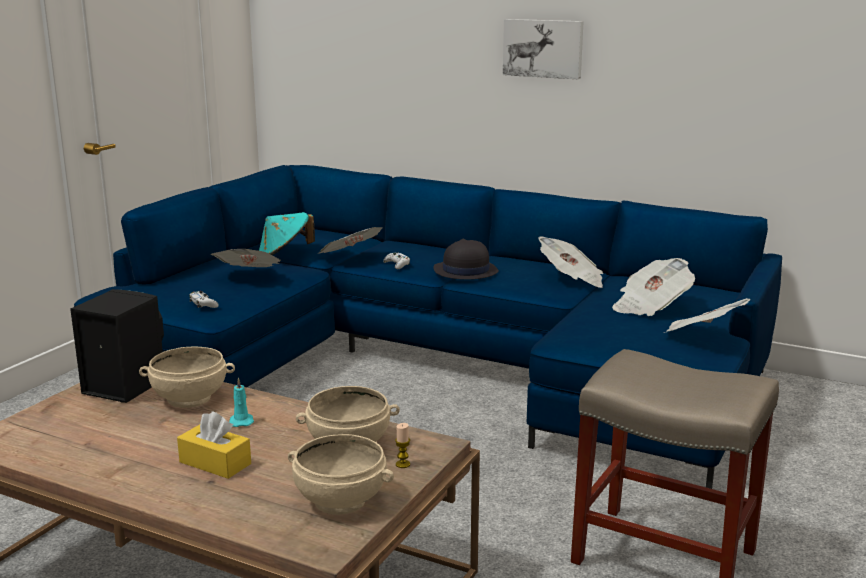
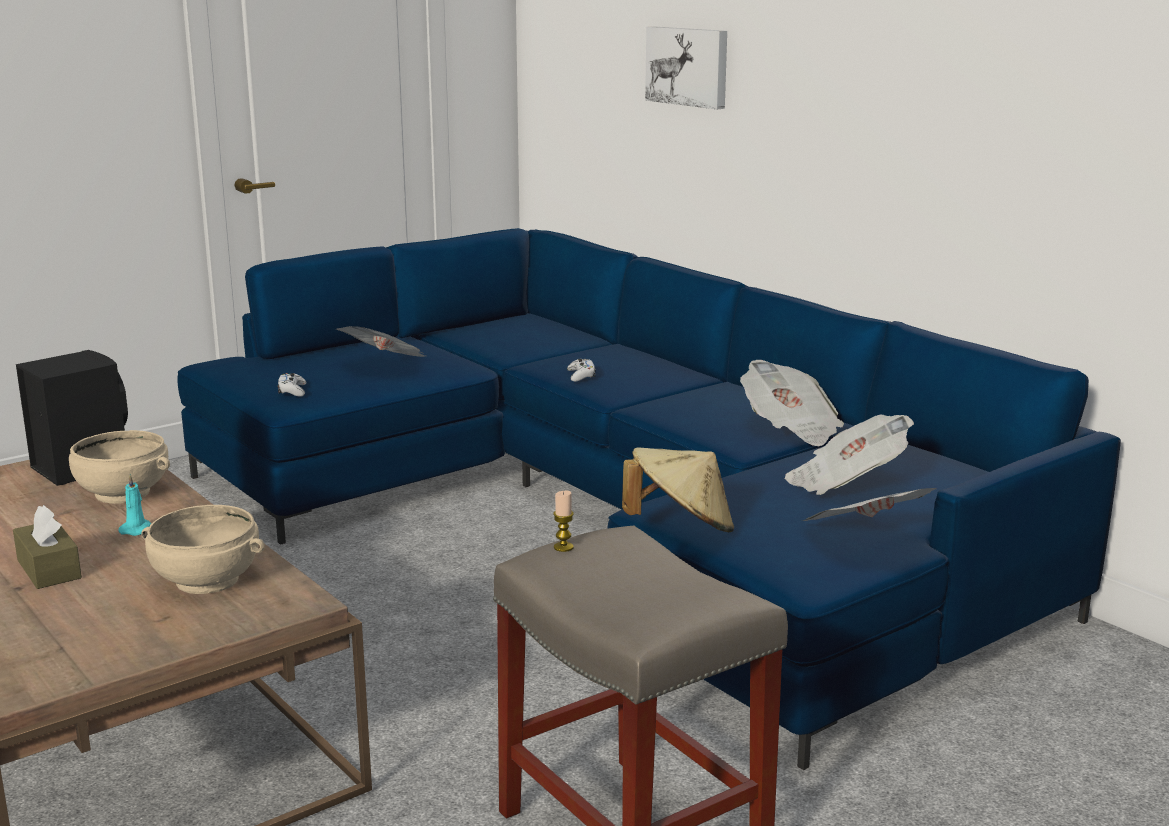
camera: 25 degrees right, 0 degrees up
yellow tissue box [177,411,251,479] -> brown tissue box [13,505,82,589]
turquoise hat [259,212,315,255] -> none
beige bowl [288,434,394,515] -> none
newspaper [318,227,382,254] -> none
candle [395,423,410,468] -> candle moved to [553,491,574,552]
black hat [433,239,499,280] -> none
picture [503,19,584,79] -> picture moved to [645,27,727,109]
none -> beige hat [622,447,734,532]

